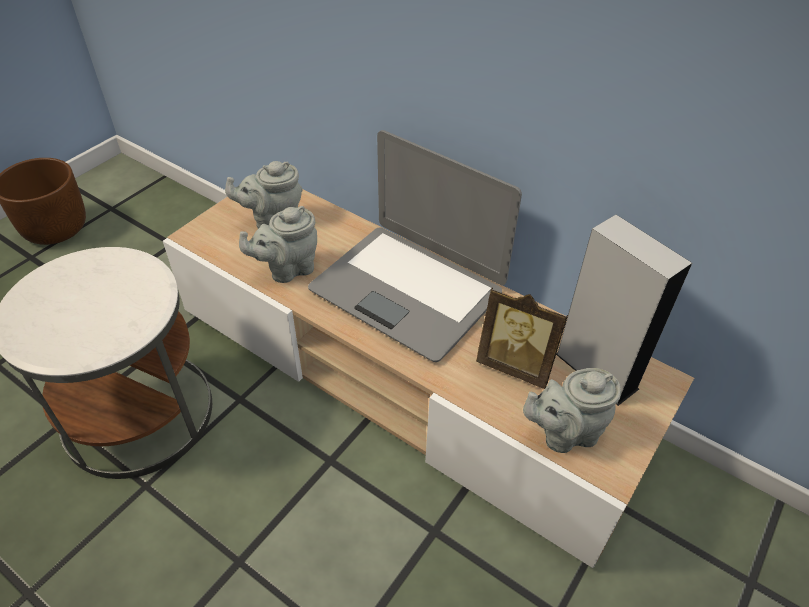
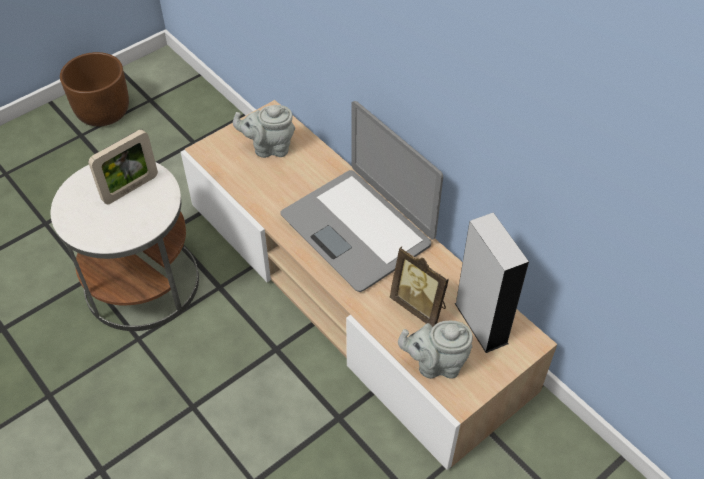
camera: 15 degrees right, 5 degrees up
grey teapot [239,206,317,283] -> none
none -> picture frame [88,129,158,204]

